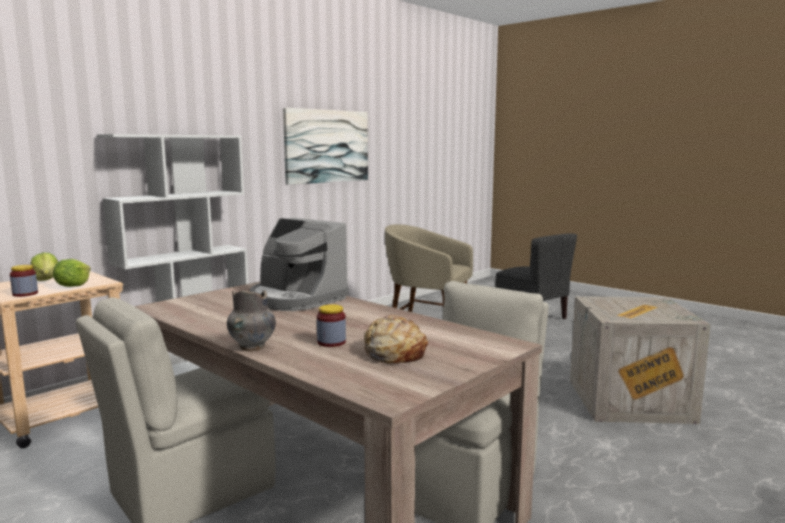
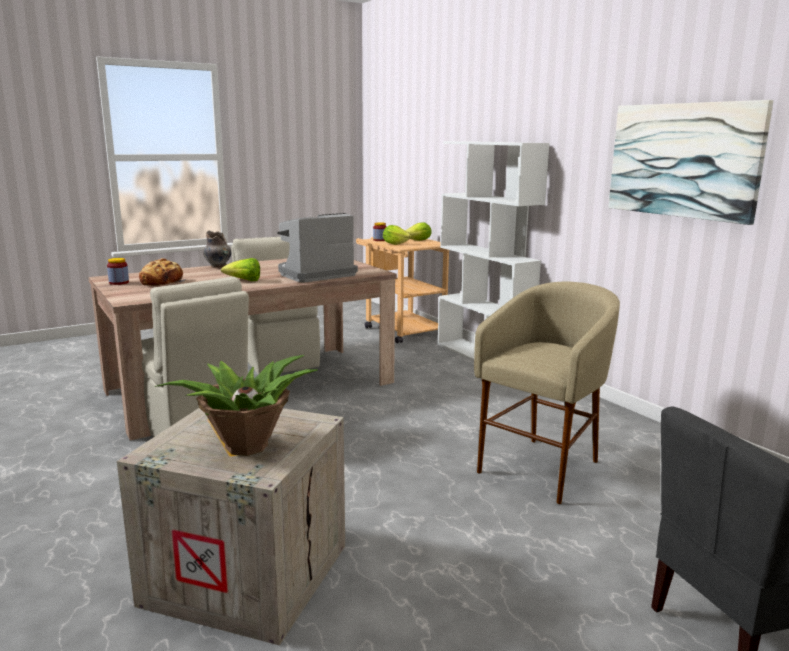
camera: 105 degrees right, 5 degrees up
jar [317,304,346,347] -> jar moved to [107,258,129,285]
none -> potted plant [155,355,318,456]
none -> lettuce [221,258,260,281]

